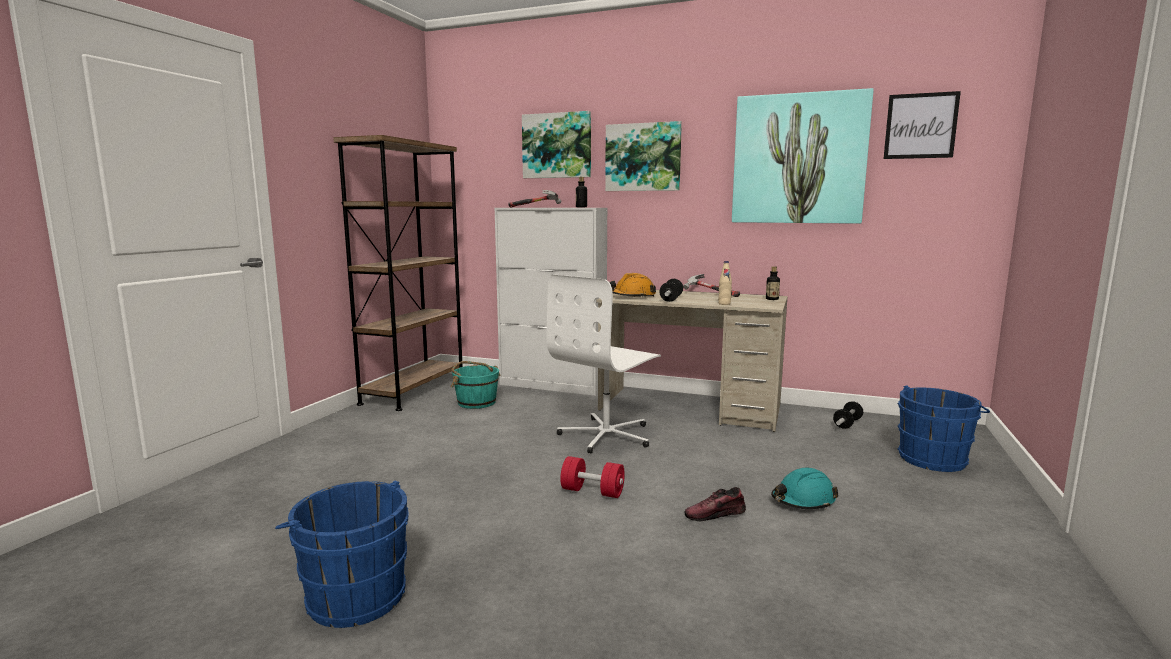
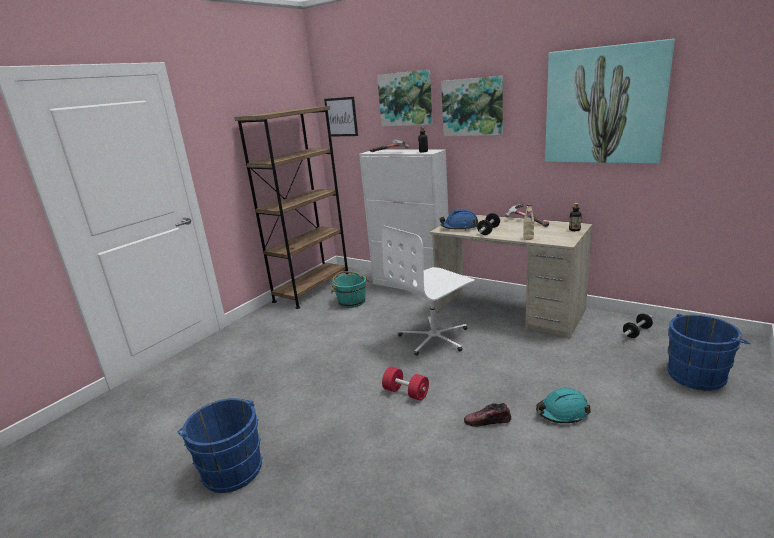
camera: 15 degrees right, 10 degrees up
orange hard hat [609,273,656,298] -> blue hard hat [439,209,478,230]
picture [883,91,961,159] -> picture moved to [324,97,358,137]

